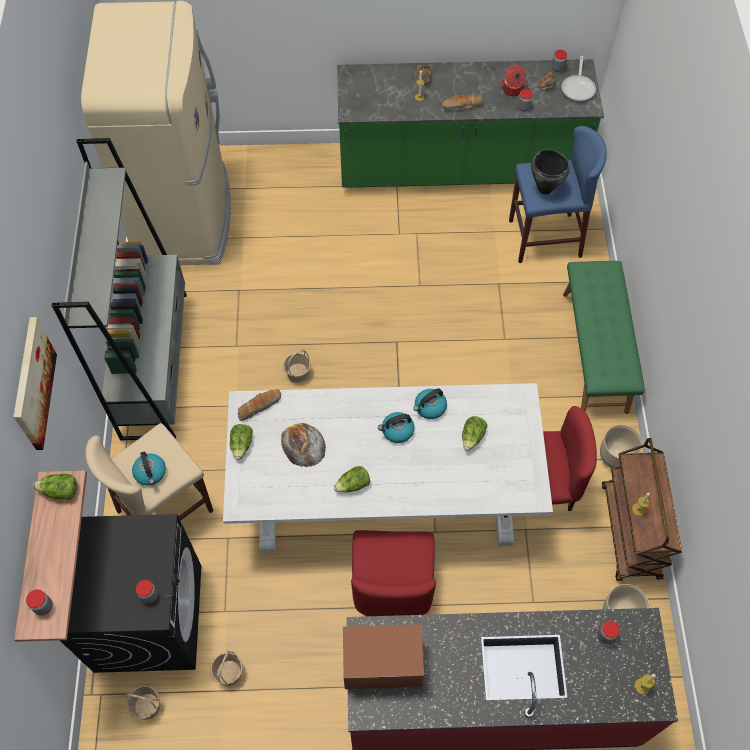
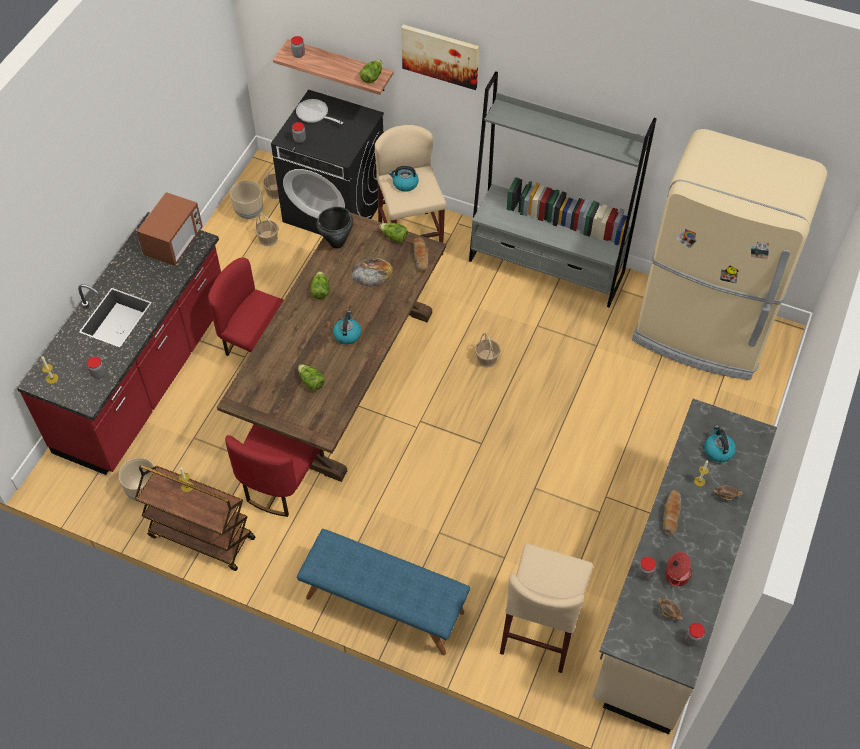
camera: 115 degrees right, 5 degrees down
white dining table [223,383,553,553] -> brown dining table [217,212,446,482]
green counter [337,59,604,188] -> beige counter [592,399,777,734]
kettle [414,388,447,419] -> kettle moved to [704,425,736,462]
blue stool [509,126,607,263] -> beige stool [500,544,593,673]
black cooking pot [531,149,570,194] -> black cooking pot moved to [317,207,353,249]
frying pan [562,56,596,101] -> frying pan moved to [296,99,343,124]
green bench [563,261,645,414] -> blue bench [297,529,470,655]
beige planter [600,425,643,469] -> beige planter moved to [230,180,263,219]

